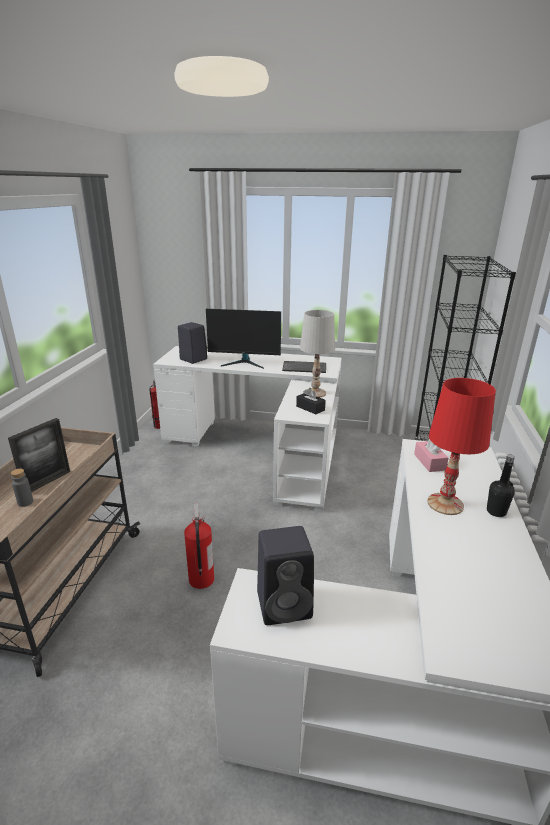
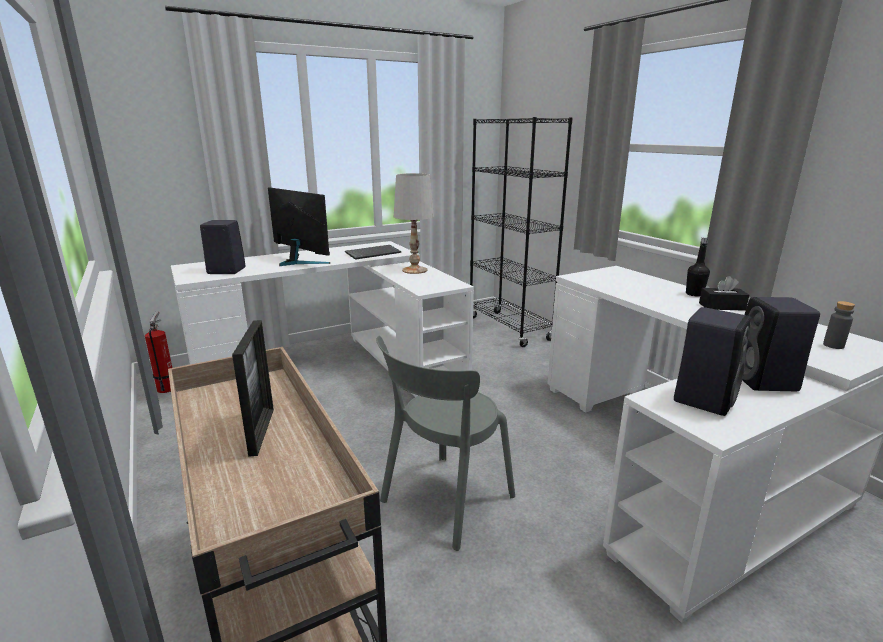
camera: 40 degrees left, 5 degrees down
grey bottle [11,469,33,507] -> grey bottle moved to [823,301,855,349]
fire extinguisher [184,503,214,589] -> grey chair [377,336,515,551]
monitor [206,309,281,369] -> monitor turned 105 degrees counterclockwise [268,187,330,266]
black tissue box [296,388,326,414] -> black tissue box moved to [699,276,749,311]
pink tissue box [414,439,449,472] -> none
red table lamp [427,378,496,515] -> none
none -> black speaker [742,297,820,391]

